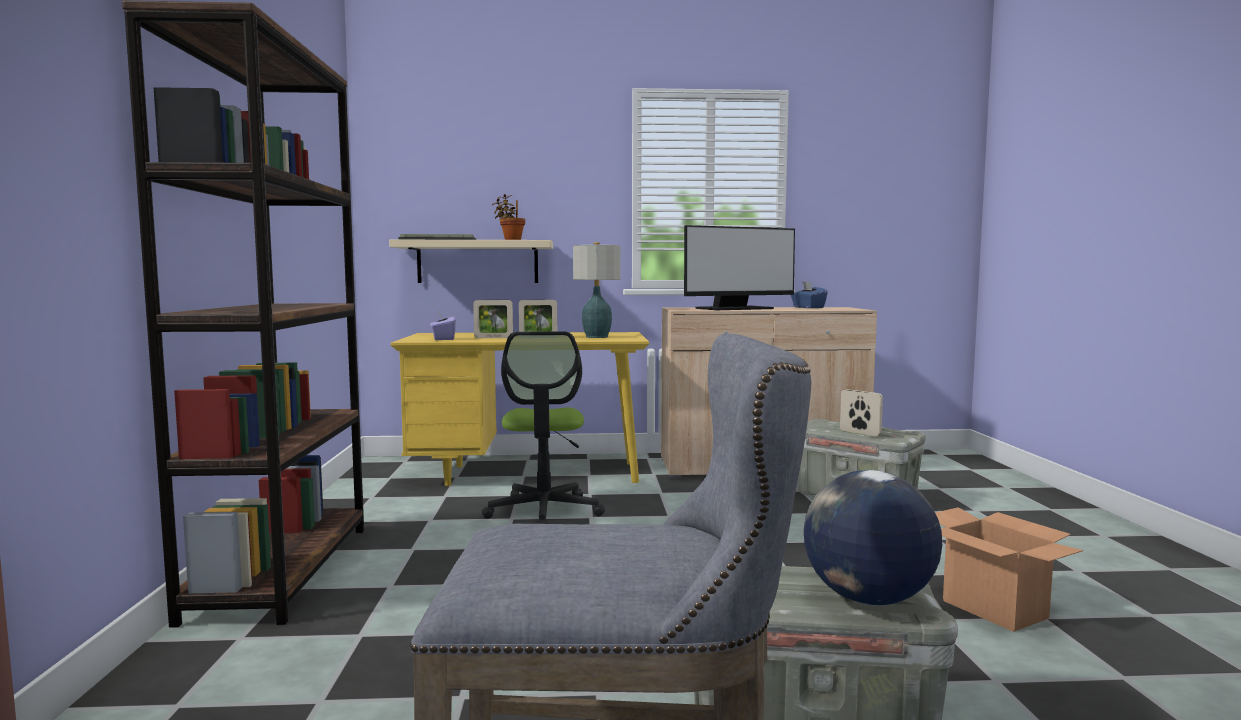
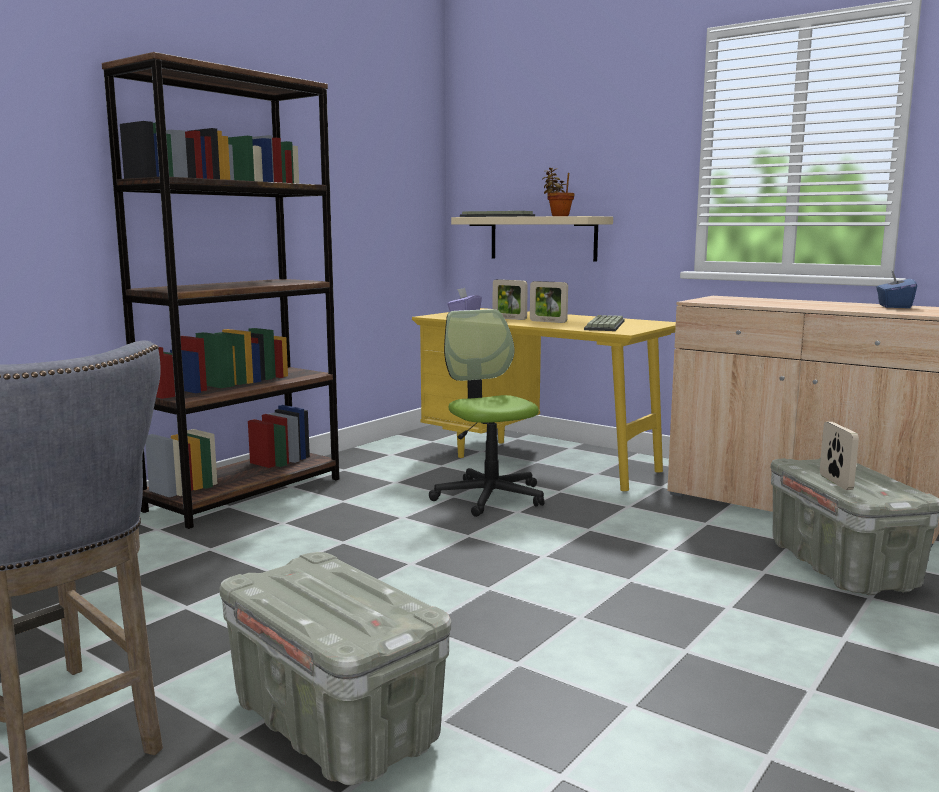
camera: 40 degrees right, 5 degrees up
office chair [482,331,605,524] -> office chair turned 120 degrees clockwise [429,309,544,517]
table lamp [573,242,620,338] -> keyboard [584,315,625,331]
monitor [684,225,795,310] -> none
globe [804,470,942,606] -> none
cardboard box [935,507,1083,632] -> none

